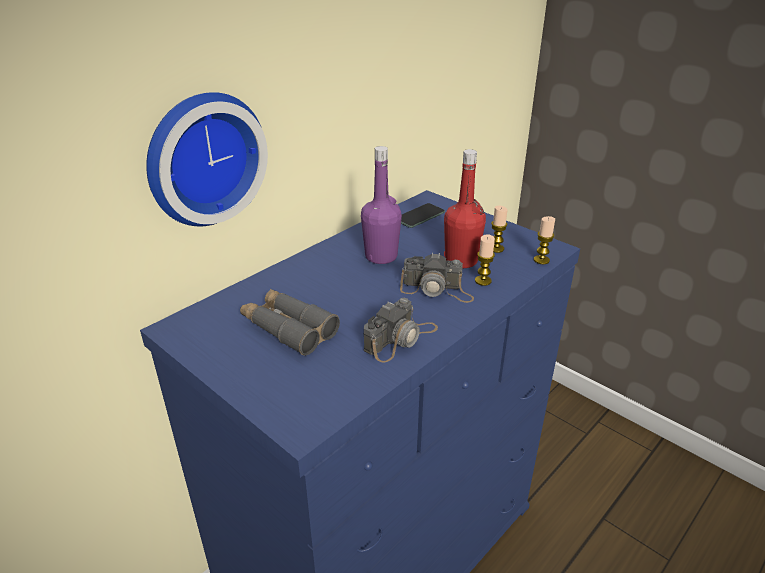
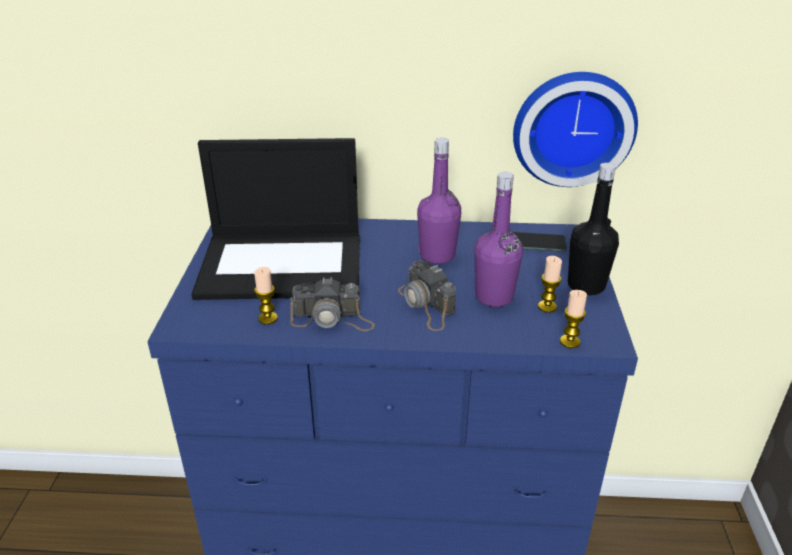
camera: 50 degrees right, 0 degrees up
wall clock [146,92,268,226] -> wall clock moved to [513,72,638,187]
grey binoculars [240,289,340,355] -> laptop [191,138,360,300]
red bottle [444,149,486,268] -> purple bottle [474,172,523,307]
candle [475,234,495,286] -> candle moved to [254,267,278,324]
none -> black bottle [568,163,619,295]

